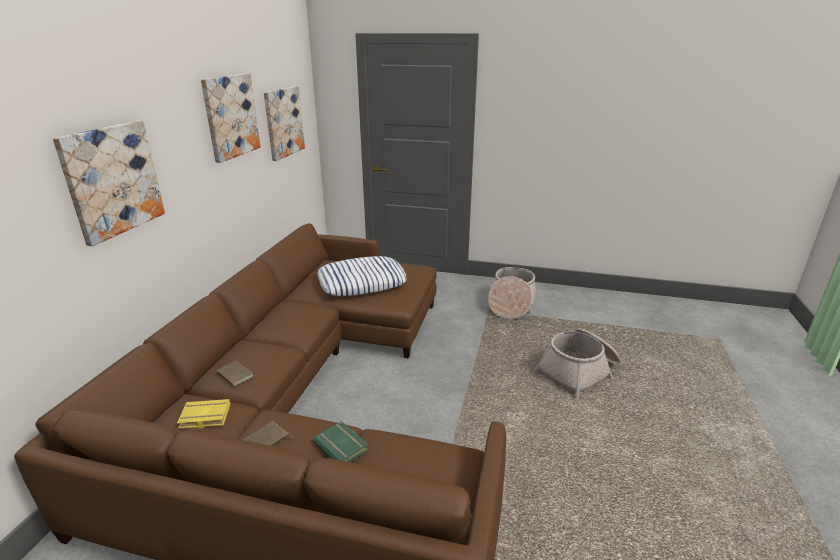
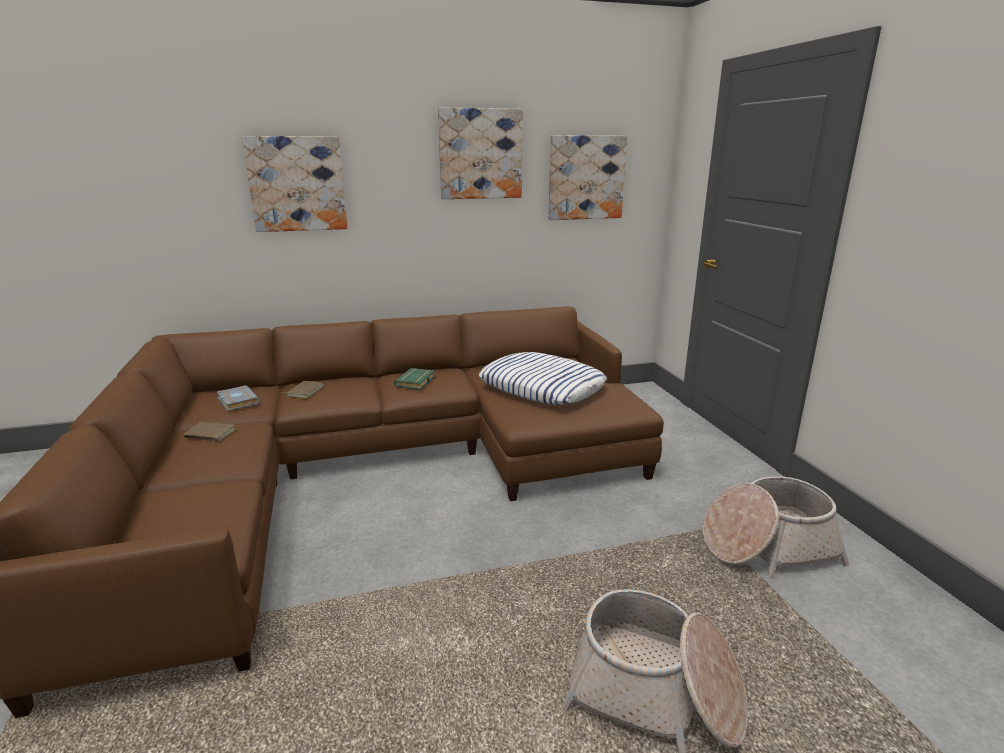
camera: 60 degrees right, 5 degrees down
yellow book [177,399,230,429] -> grey book [217,385,260,411]
green book [313,421,369,462] -> green book moved to [394,368,435,390]

